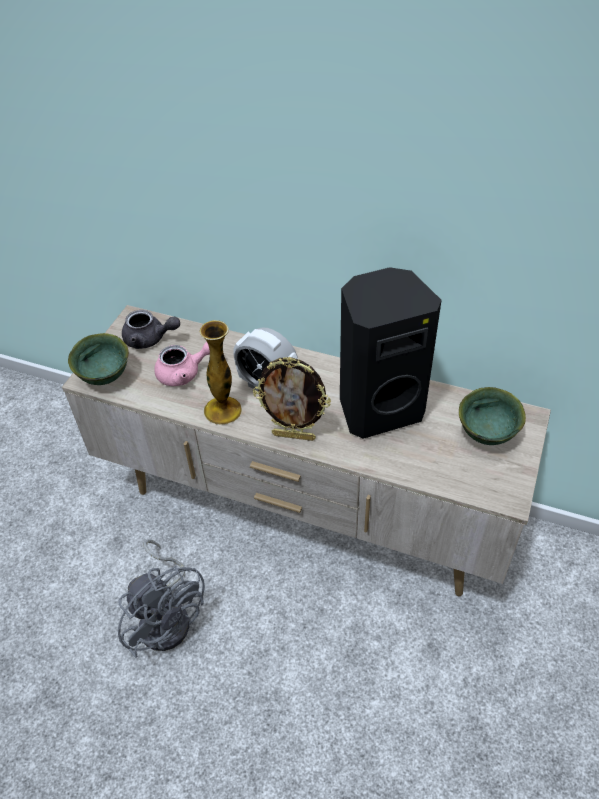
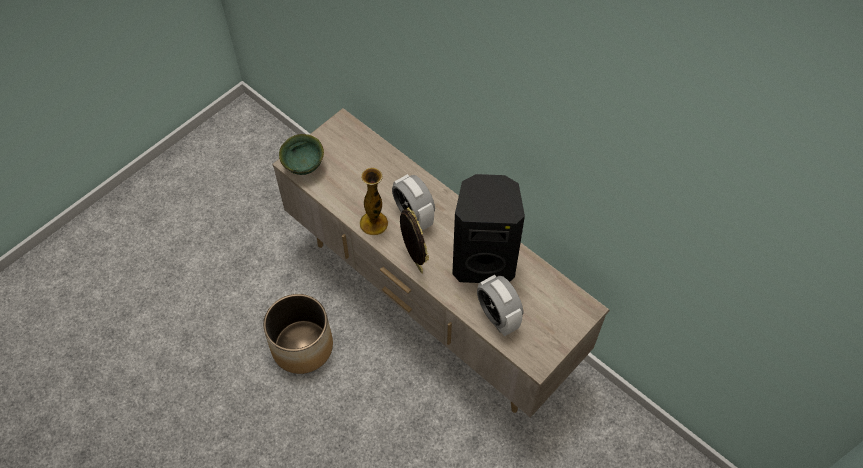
camera: 20 degrees right, 10 degrees up
grey fan [118,540,205,658] -> planter [263,294,333,374]
grey teapot [122,310,180,349] -> none
pink teapot [154,342,210,386] -> none
picture frame [253,357,331,441] -> picture frame turned 150 degrees counterclockwise [400,207,429,273]
green bowl [459,387,526,445] -> none
none -> alarm clock [477,275,523,337]

